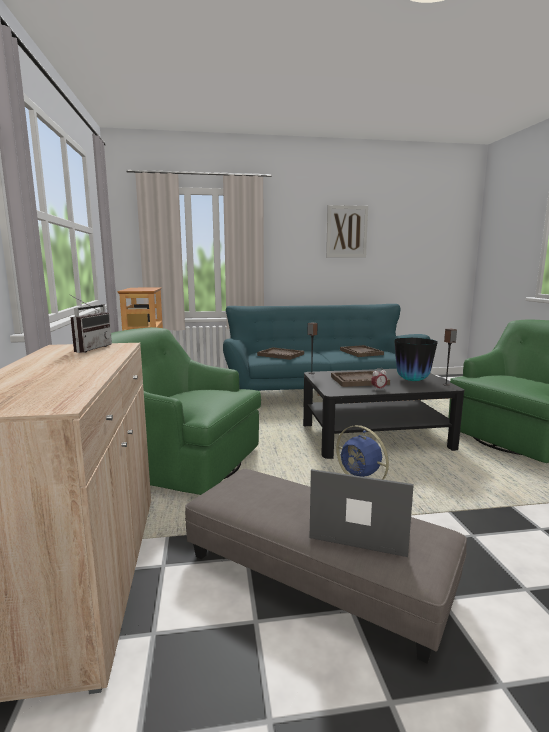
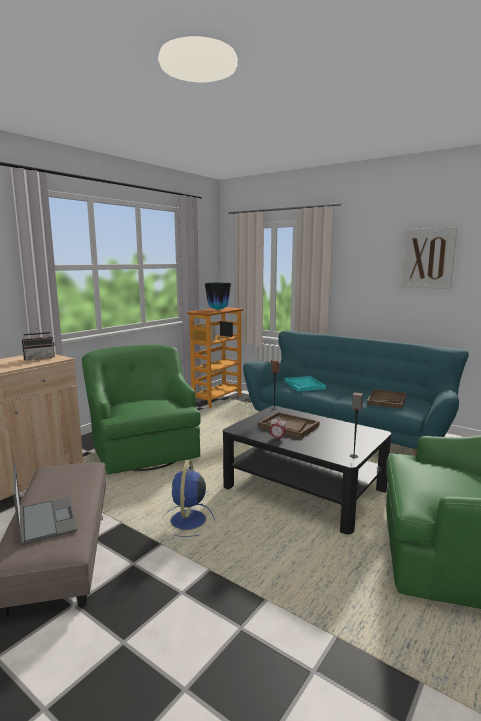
camera: 45 degrees right, 0 degrees up
brown tray [257,347,304,360] -> turquoise tray [285,376,326,391]
vase [394,338,438,381] -> vase moved to [205,283,231,310]

